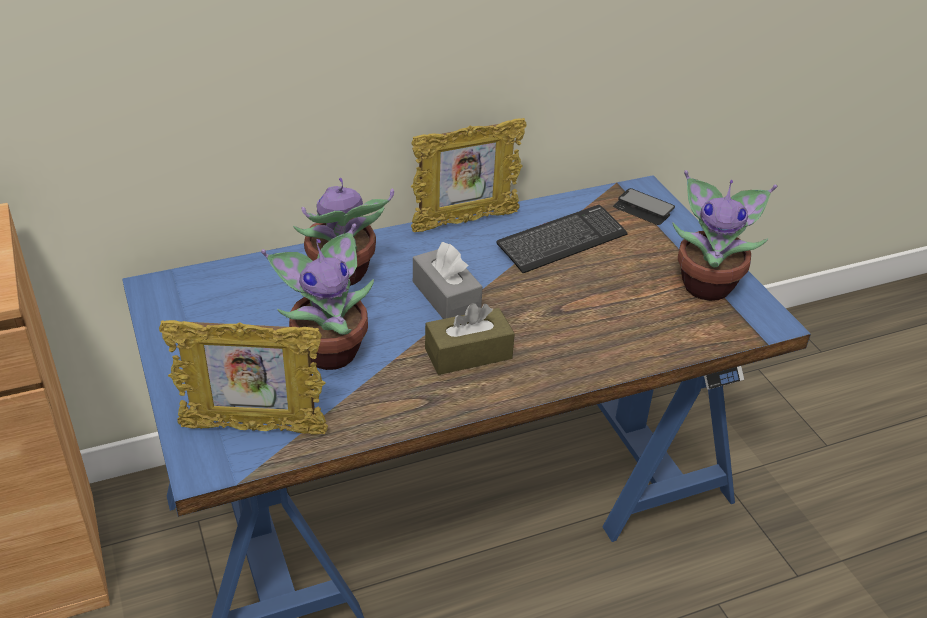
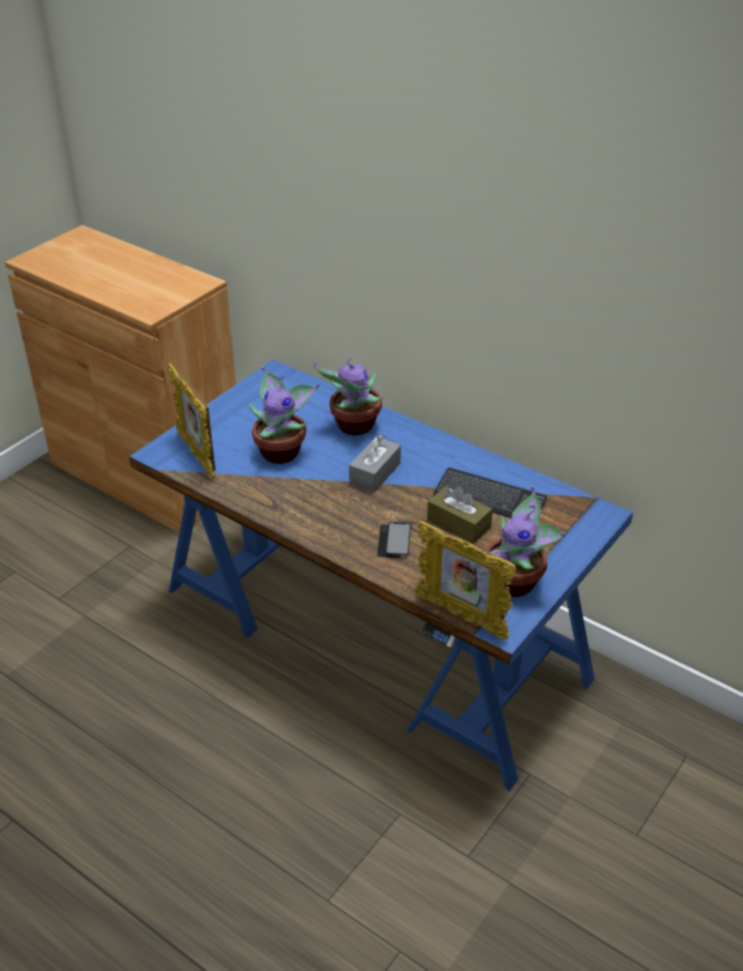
camera: 60 degrees right, 0 degrees up
picture frame [411,118,527,232] -> picture frame moved to [415,521,516,640]
brown tissue box [425,303,515,375] -> brown tissue box moved to [427,486,493,543]
phone [613,188,675,225] -> phone moved to [377,522,411,558]

